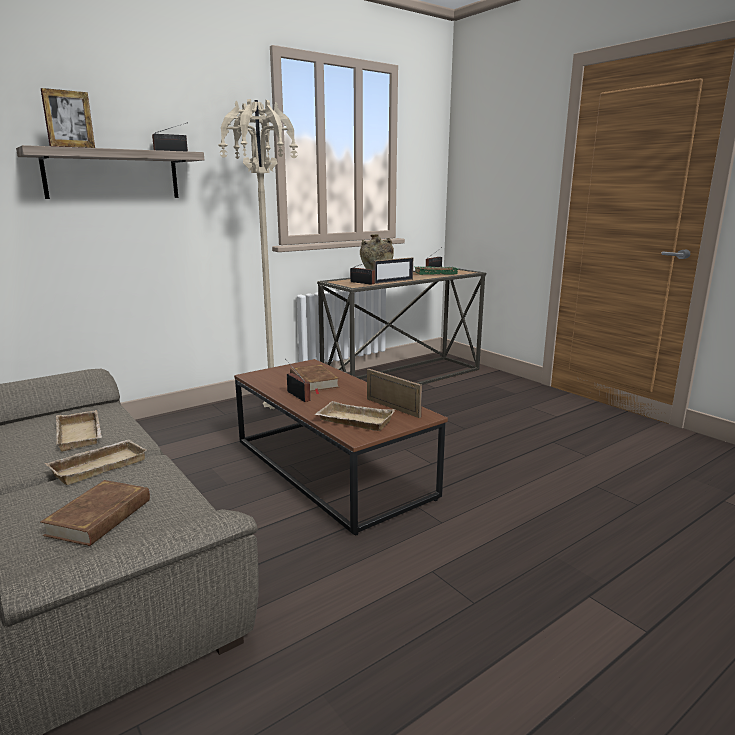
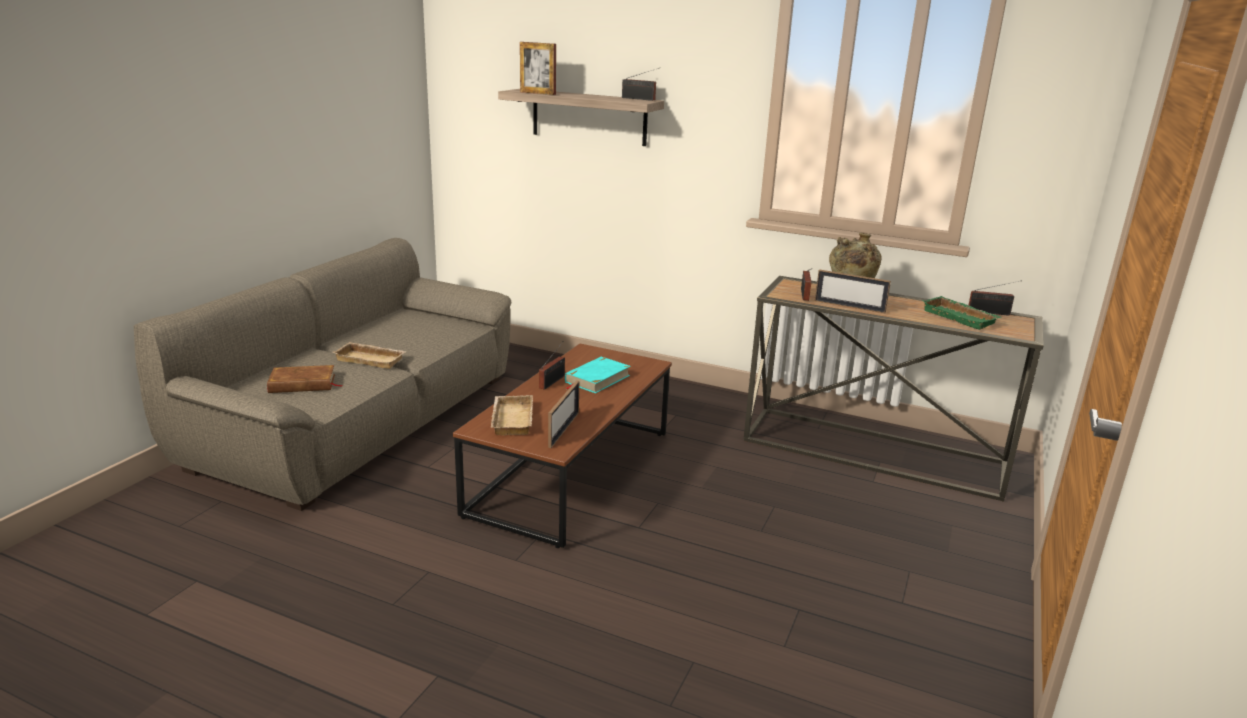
camera: 60 degrees right, 5 degrees up
beige tray [56,410,102,452] -> none
beige floor lamp [219,99,298,409] -> none
brown book [290,364,340,394] -> turquoise book [565,356,630,393]

